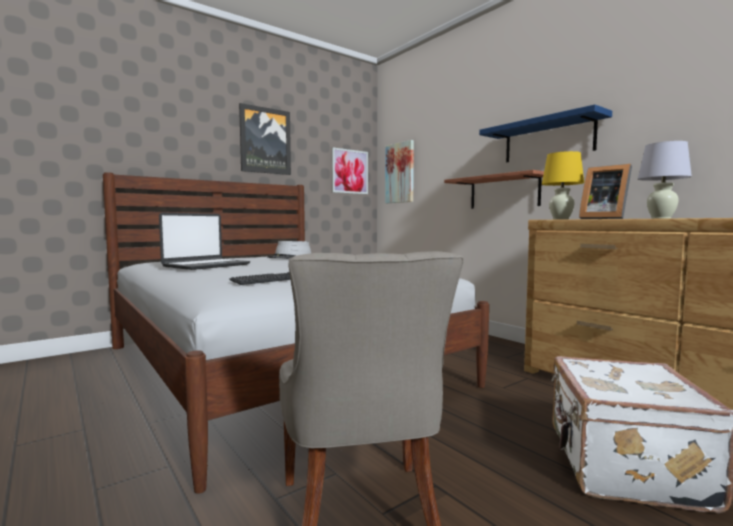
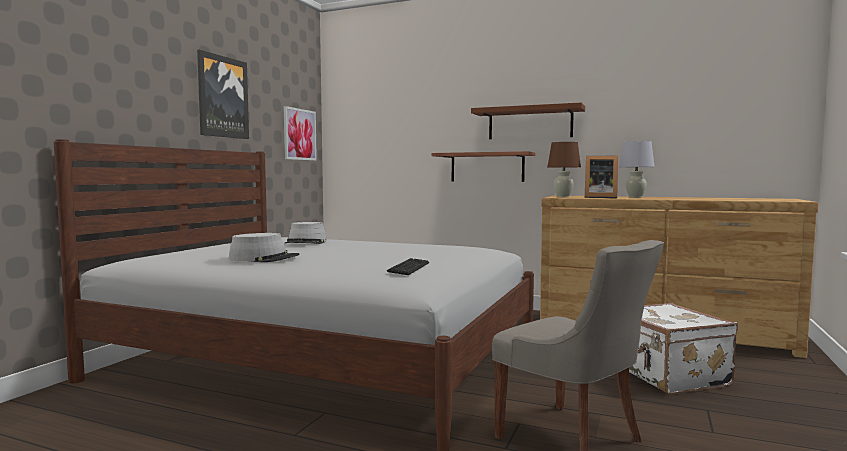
camera: 30 degrees left, 0 degrees up
laptop [159,212,250,270] -> grey hat [228,233,300,262]
picture [385,140,414,203] -> none
blue shelf [479,104,612,162] -> brown shelf [471,103,585,139]
yellow table lamp [542,151,584,220] -> brown table lamp [547,142,581,197]

